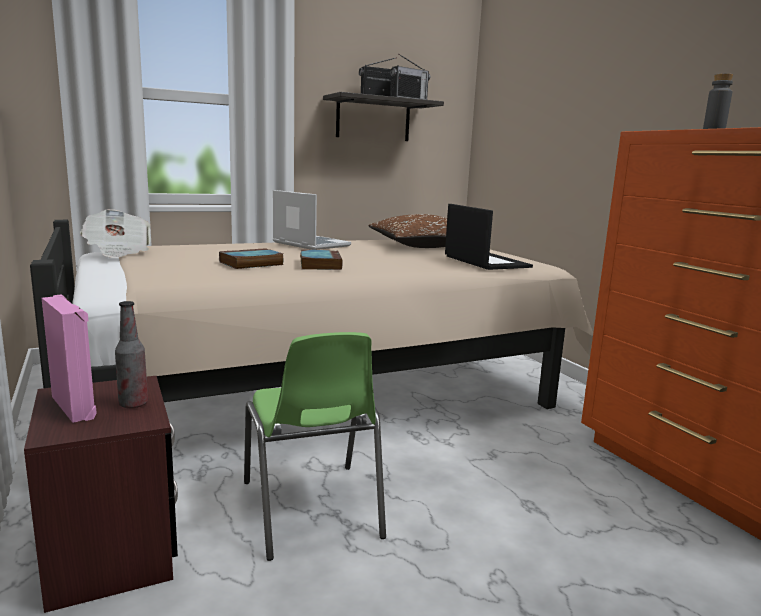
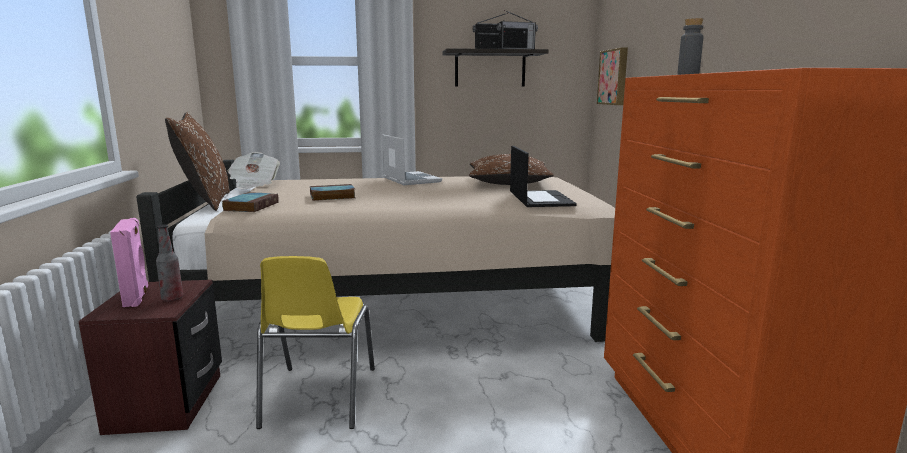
camera: 20 degrees right, 0 degrees up
green chair [244,332,386,561] -> yellow chair [256,256,375,429]
book [300,250,343,270] -> book moved to [222,192,279,212]
none -> brown pillow [165,112,230,211]
none -> picture [597,47,628,105]

